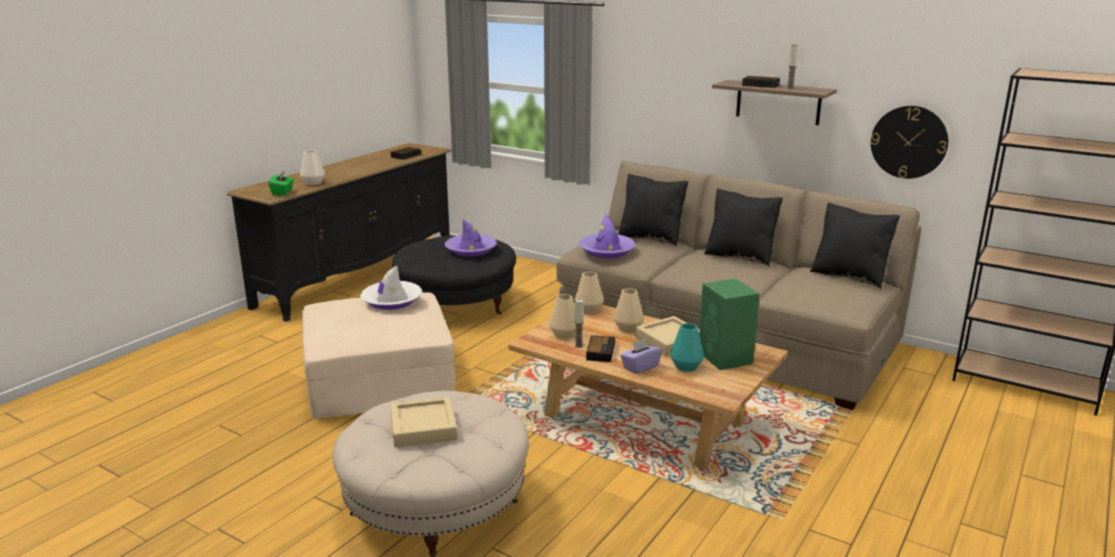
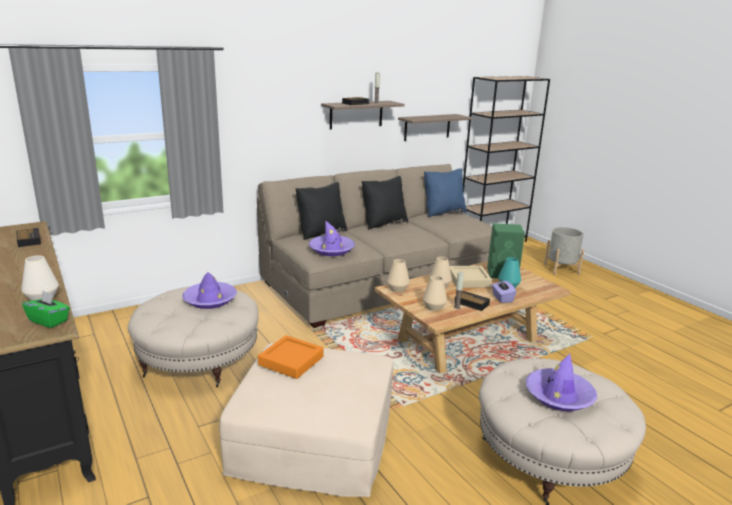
camera: 65 degrees left, 0 degrees up
white hat [360,265,422,310] -> orange tray [258,335,324,379]
beige tray [390,397,457,447] -> purple hat [526,353,597,411]
black ottoman [392,236,516,314] -> beige ottoman [128,286,259,387]
black pillow [810,202,900,289] -> blue pillow [424,168,467,217]
wall clock [871,106,948,179] -> shelf [398,114,472,141]
none -> grey planter [544,227,584,275]

